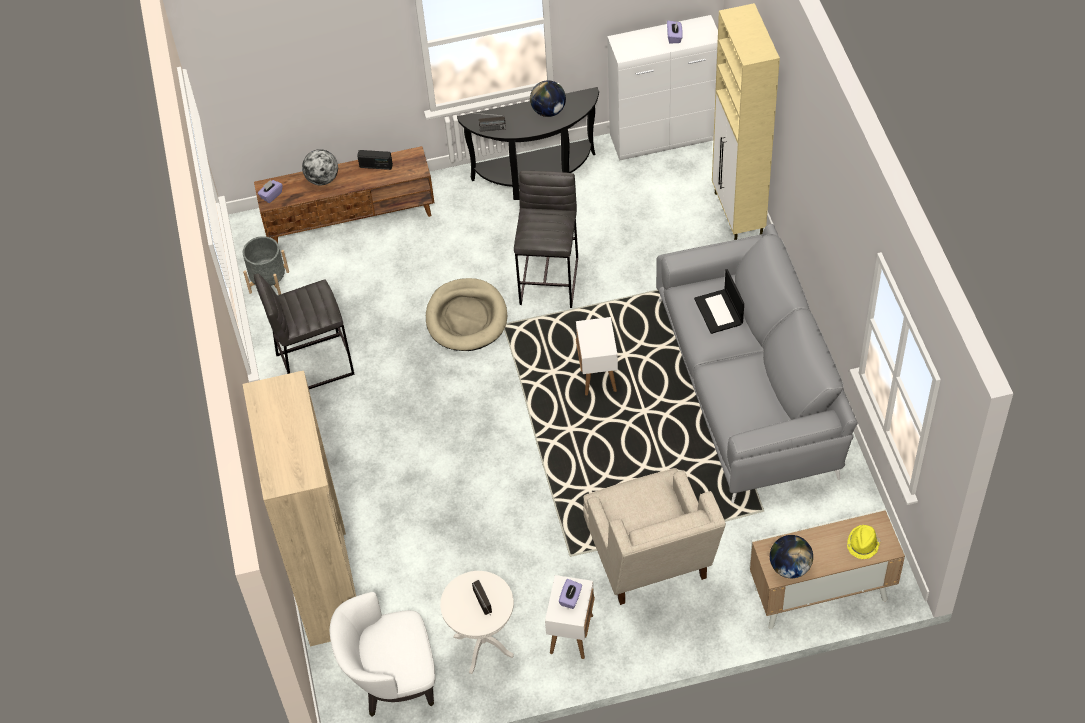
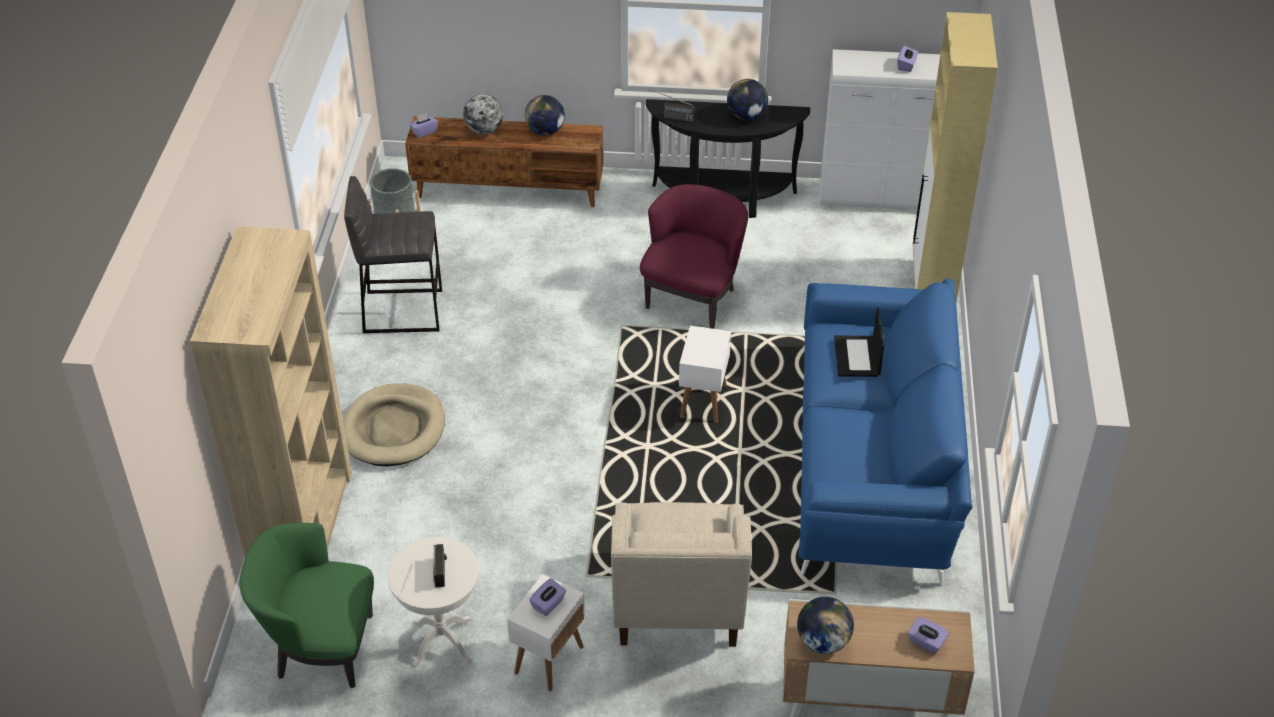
camera: 15 degrees right, 10 degrees down
white armchair [330,592,435,717] -> green armchair [240,523,374,688]
radio [357,150,393,170] -> globe [525,95,565,136]
beige dog bed [426,278,507,351] -> beige dog bed moved to [343,383,445,467]
grey stool [514,171,578,308] -> purple armchair [640,184,748,329]
grey sofa [656,224,858,504] -> blue sofa [798,279,972,586]
yellow hat [847,525,880,559] -> purple tissue box [908,617,949,654]

